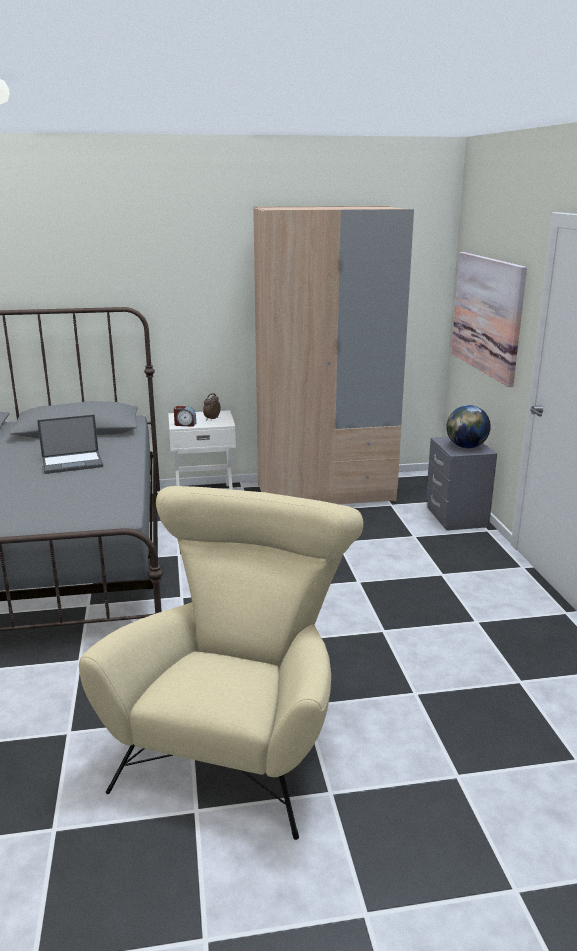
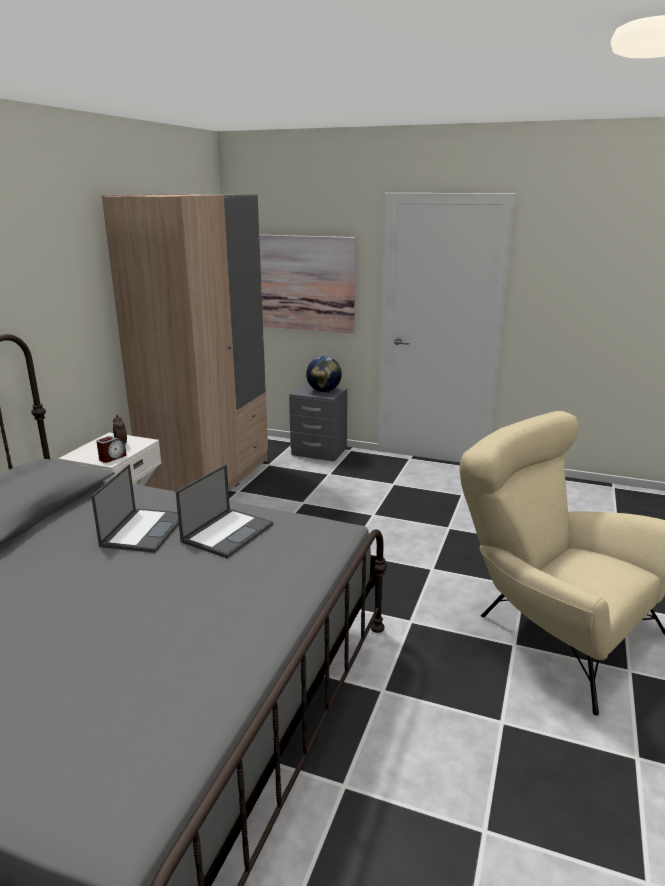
camera: 60 degrees left, 0 degrees up
none -> laptop [176,464,273,558]

